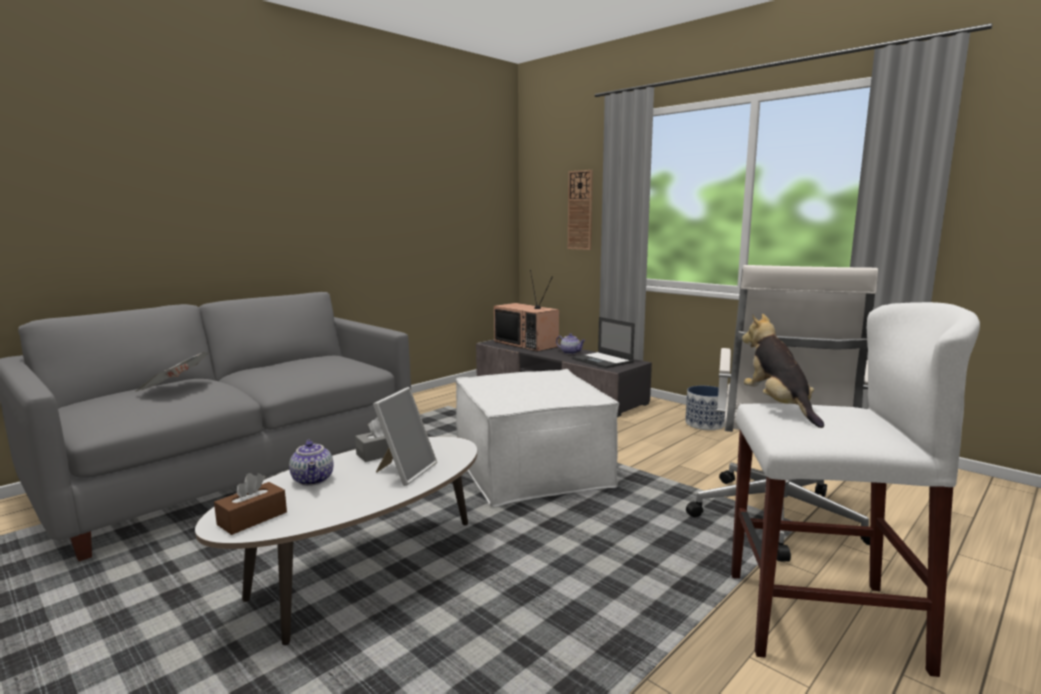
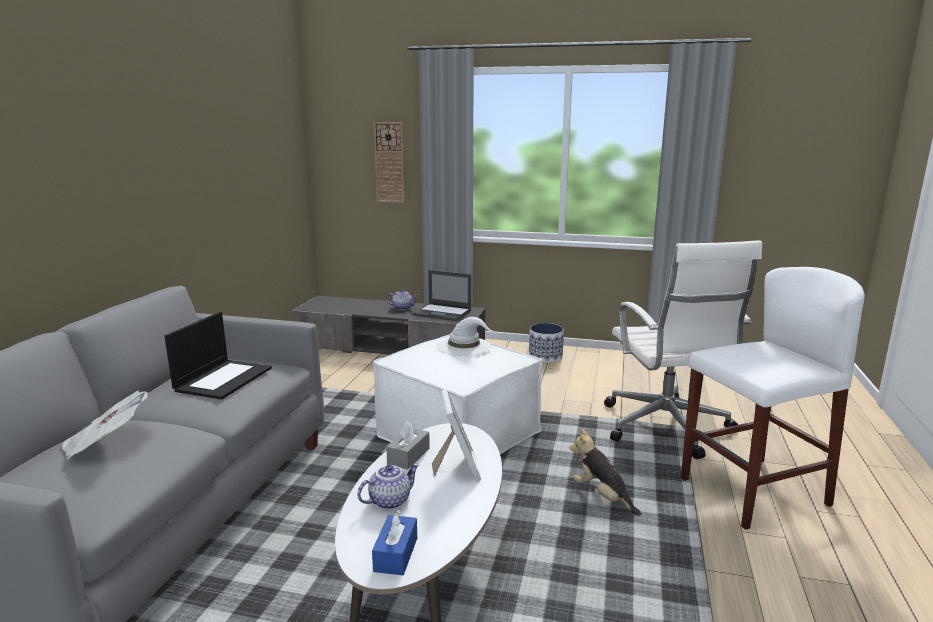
camera: 30 degrees left, 5 degrees up
brown tissue box [214,473,287,535] -> blue tissue box [372,510,417,575]
teapot [289,440,333,486] -> teapot turned 75 degrees counterclockwise [357,463,420,509]
television [494,270,559,352] -> none
plush toy [742,314,824,428] -> plush toy moved to [569,429,641,516]
none -> laptop [165,312,272,400]
none -> white hat [437,317,492,356]

